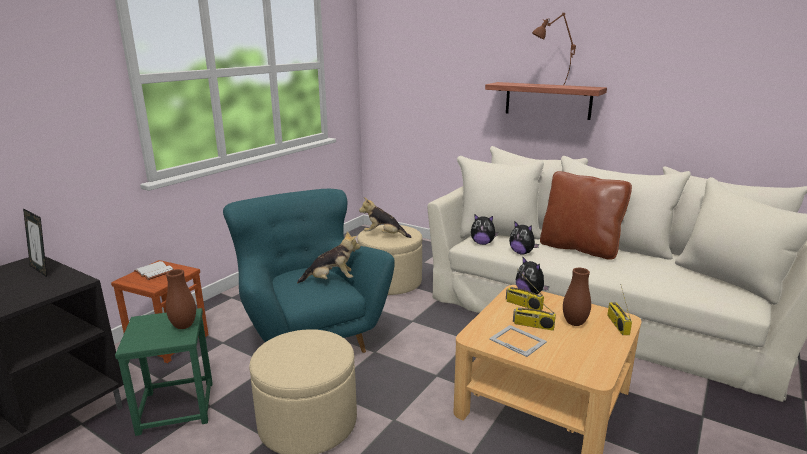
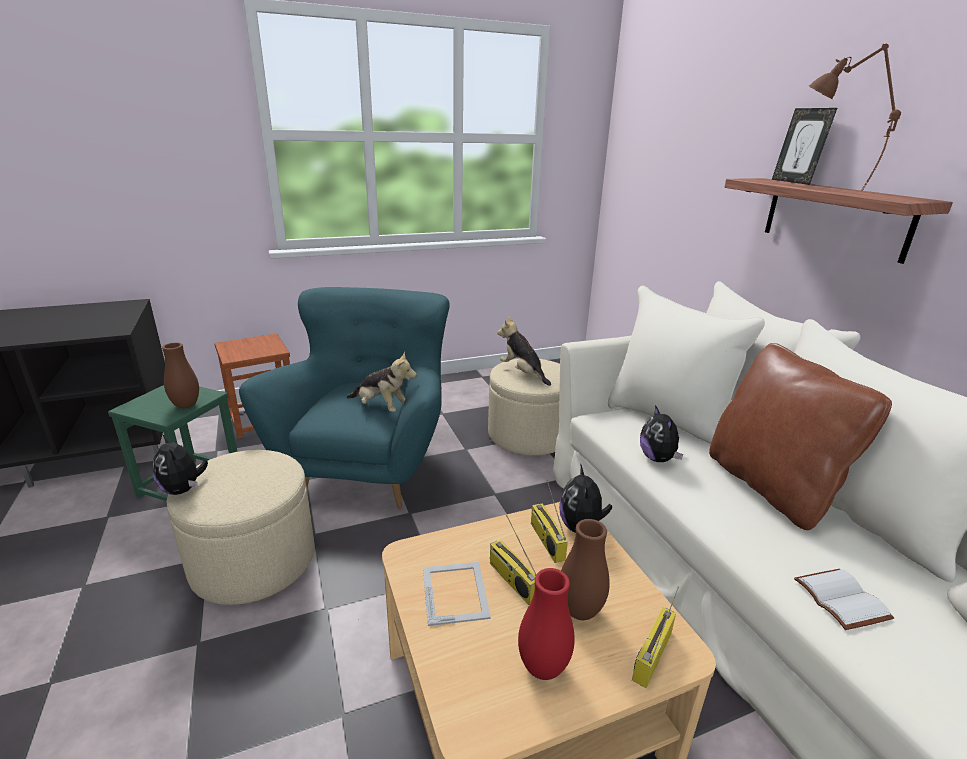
camera: 35 degrees right, 5 degrees up
picture frame [23,209,47,277] -> picture frame moved to [772,108,837,185]
white book [134,261,174,280] -> white book moved to [794,569,894,630]
plush toy [471,215,498,245] -> plush toy moved to [152,434,208,495]
none -> red vase [518,568,575,680]

